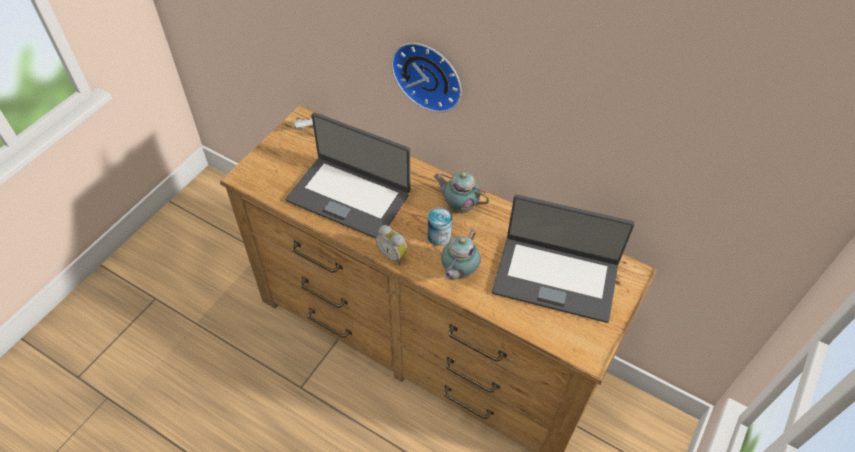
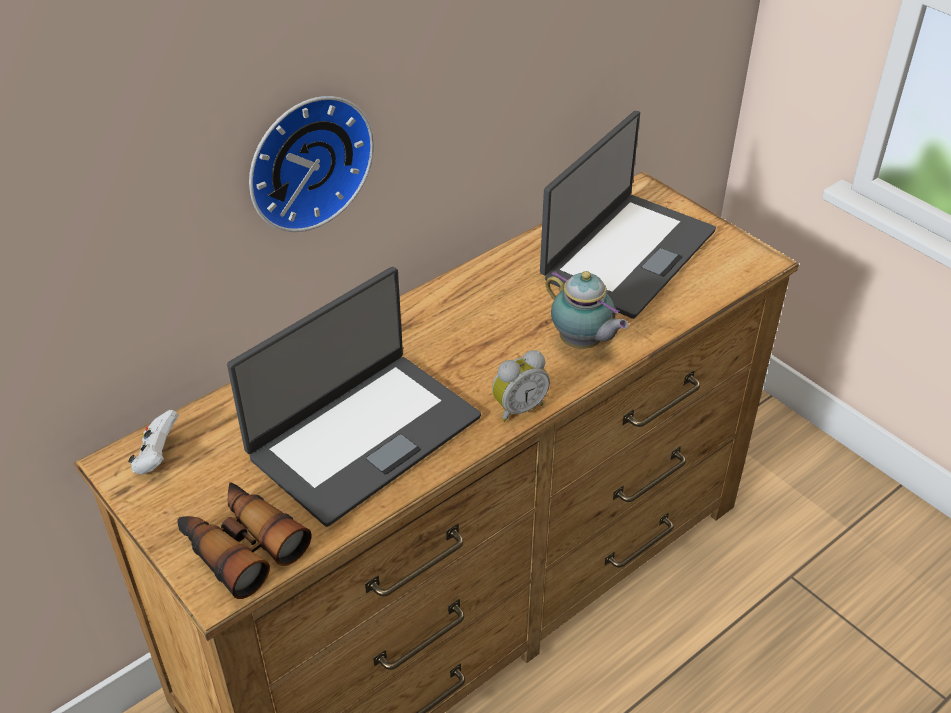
camera: 70 degrees left, 10 degrees down
can [427,207,452,246] -> none
teapot [433,172,489,213] -> none
none -> binoculars [177,482,312,599]

